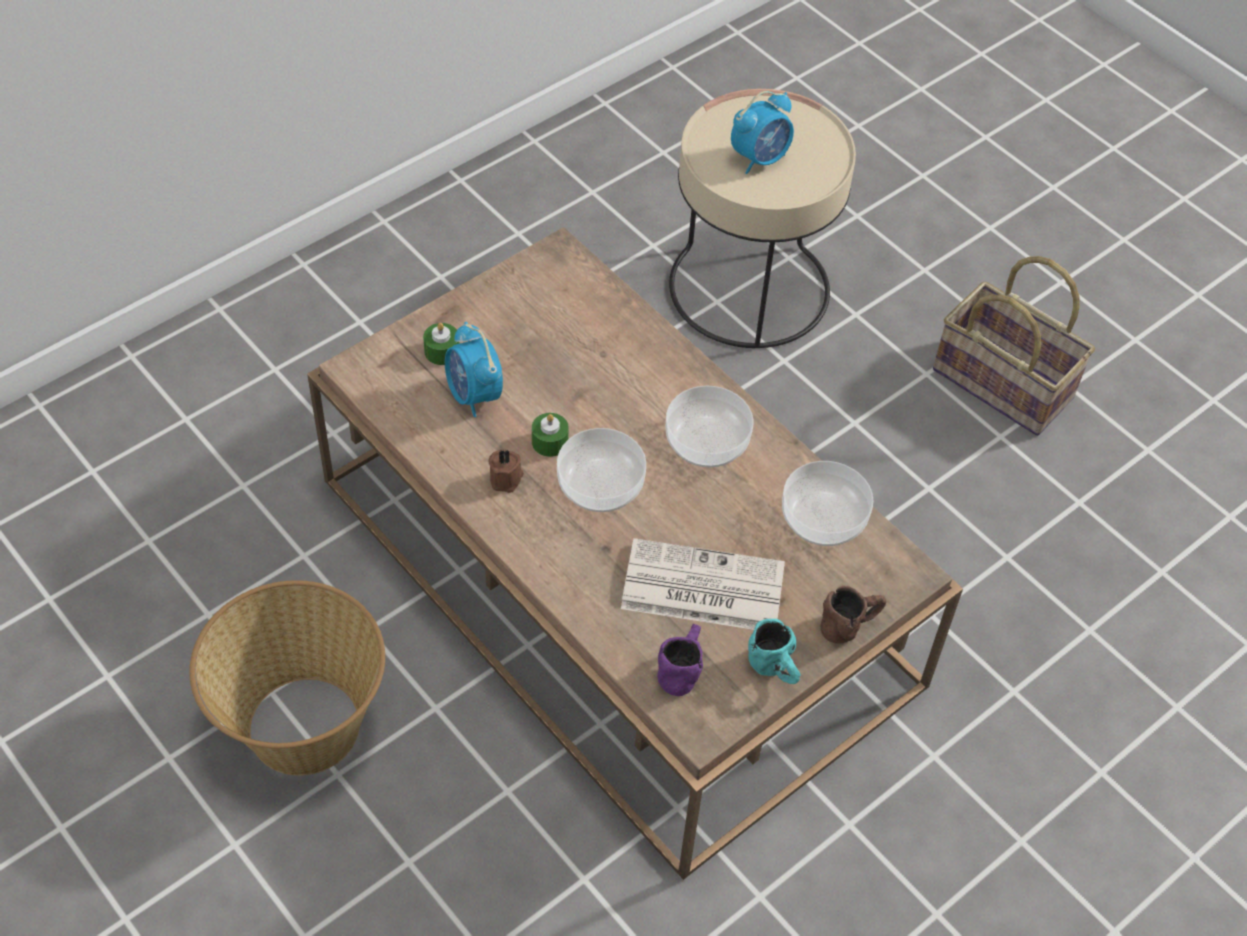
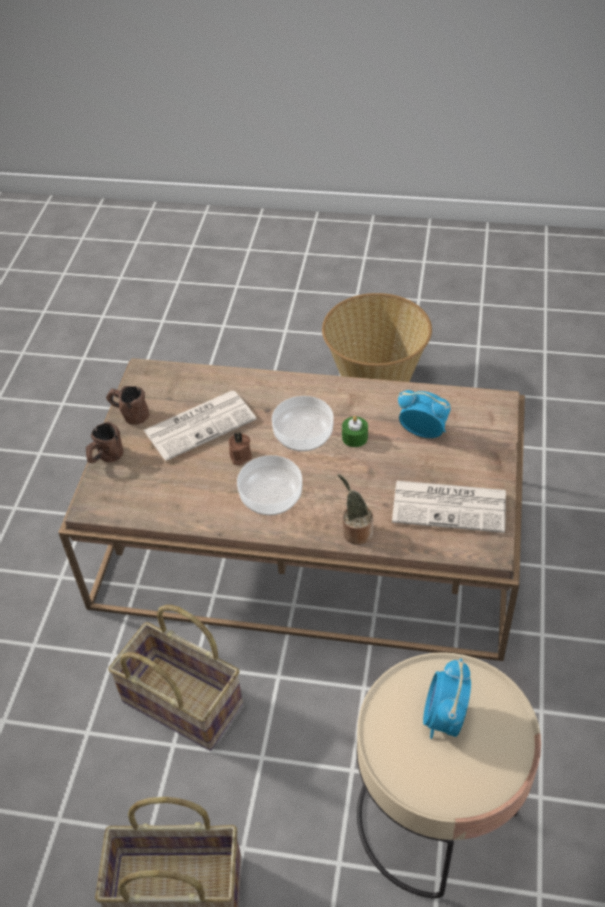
camera: 145 degrees right, 5 degrees down
green candle [423,323,459,365] -> none
brown candle [489,448,524,493] -> brown candle moved to [229,432,252,465]
purple mug [657,624,703,696] -> none
turquoise mug [748,619,801,684] -> brown mug [106,386,149,425]
bowl [782,461,874,546] -> none
none -> basket [108,605,243,751]
none -> potted plant [338,474,373,545]
none -> newspaper [392,481,506,533]

